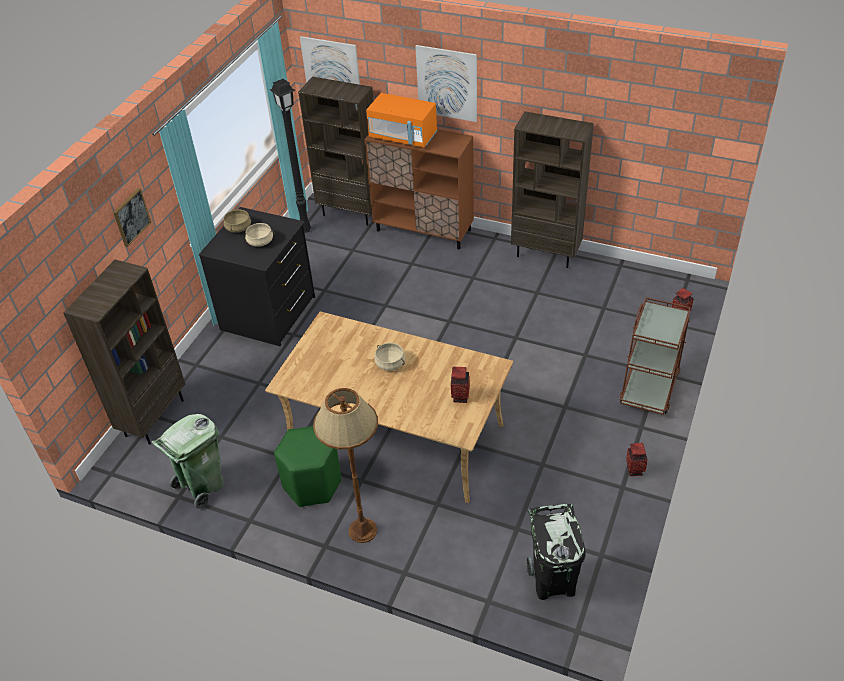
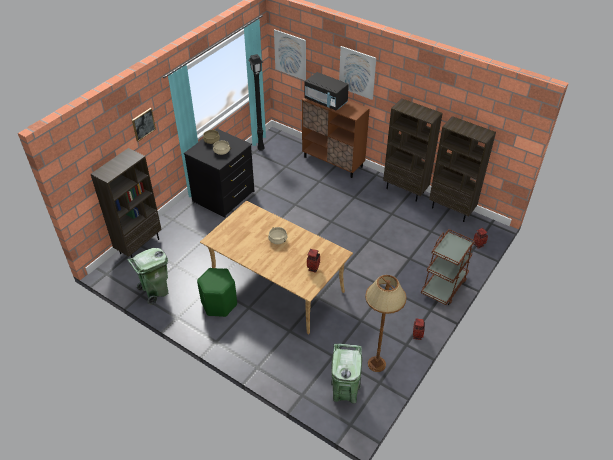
camera: 10 degrees right, 0 degrees up
brown bookcase [298,76,374,226] -> brown bookcase moved to [429,116,496,222]
brown floor lamp [313,388,378,543] -> brown floor lamp moved to [365,275,407,372]
orange microwave [366,93,437,148] -> black microwave [305,72,349,110]
black trash can [526,504,585,600] -> green trash can [331,344,362,404]

